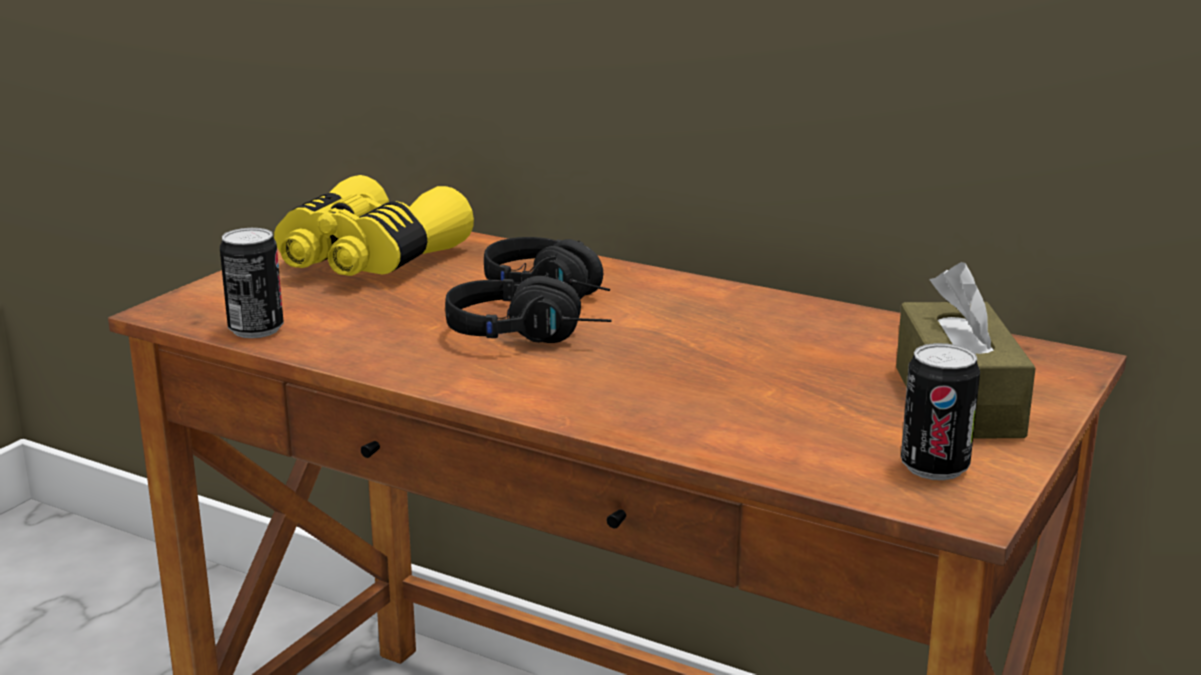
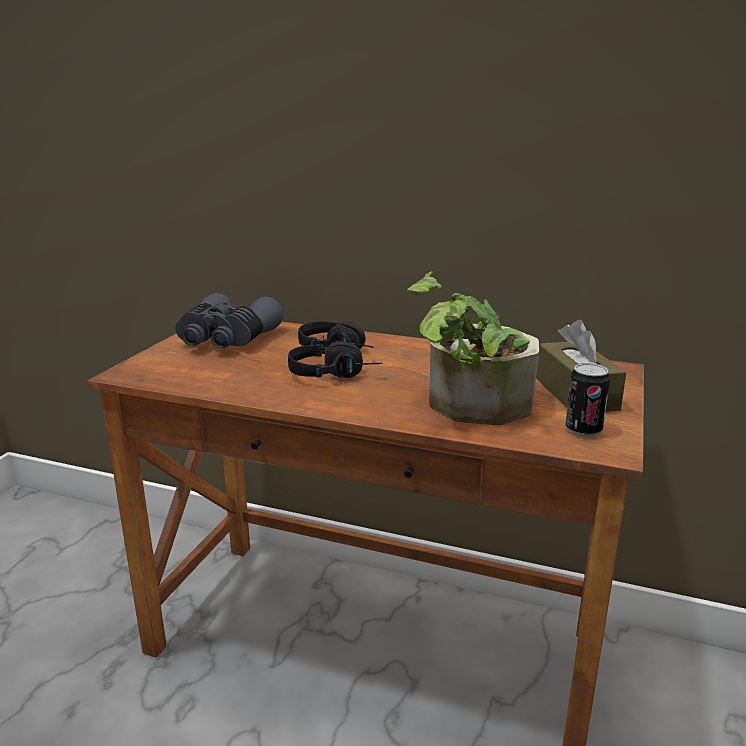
camera: 10 degrees left, 0 degrees up
can [220,228,284,338] -> none
yellow binoculars [274,175,474,276] -> grey binoculars [175,293,283,348]
none -> potted plant [406,272,539,425]

